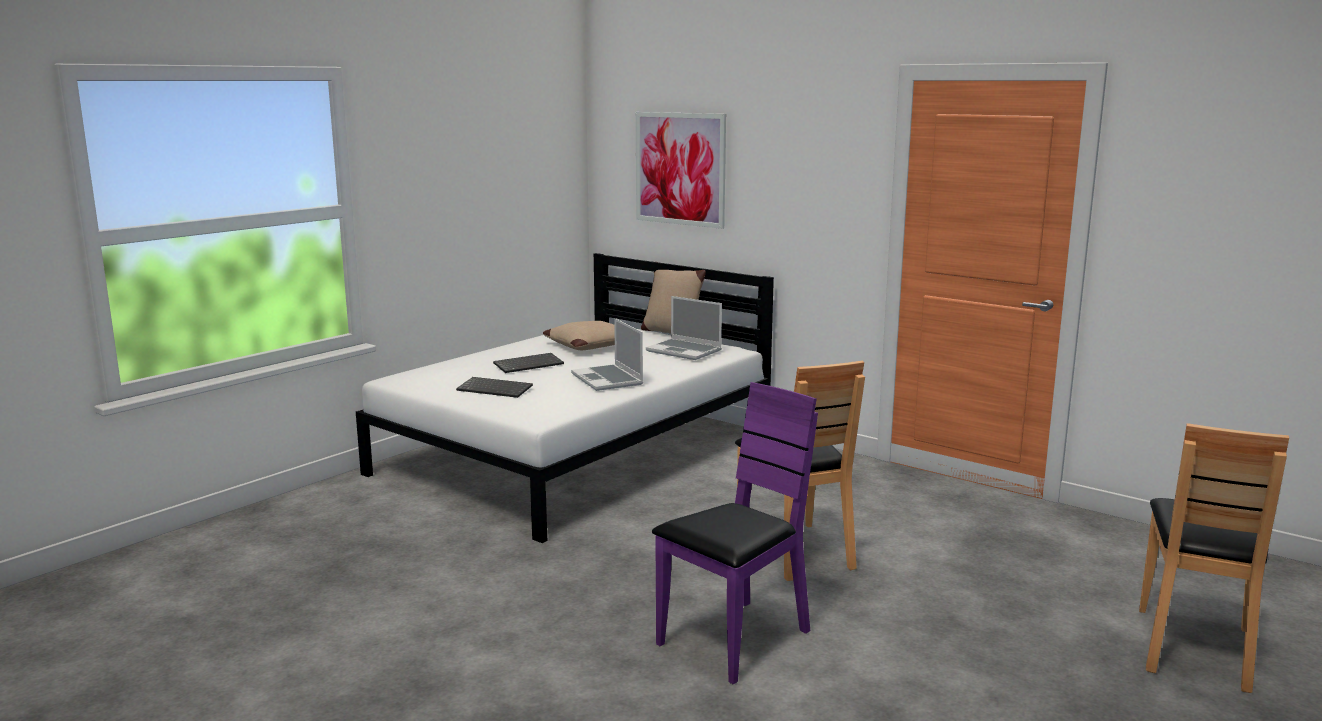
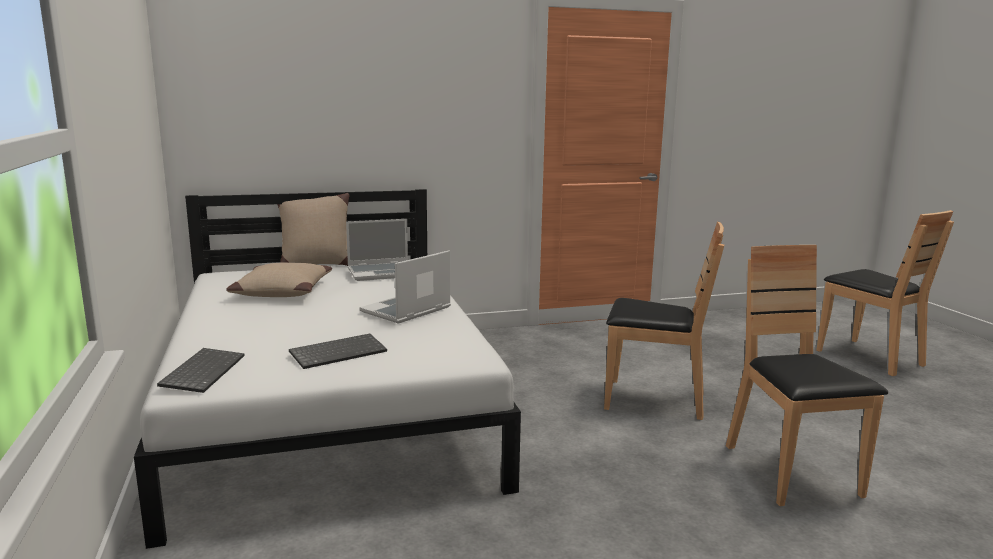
camera: 55 degrees left, 0 degrees up
keyboard [493,353,564,373] -> keyboard moved to [157,348,244,393]
laptop [571,318,643,391] -> laptop turned 120 degrees clockwise [359,250,451,324]
picture [636,112,726,229] -> none
purple chair [652,382,818,685] -> brown chair [726,245,888,506]

